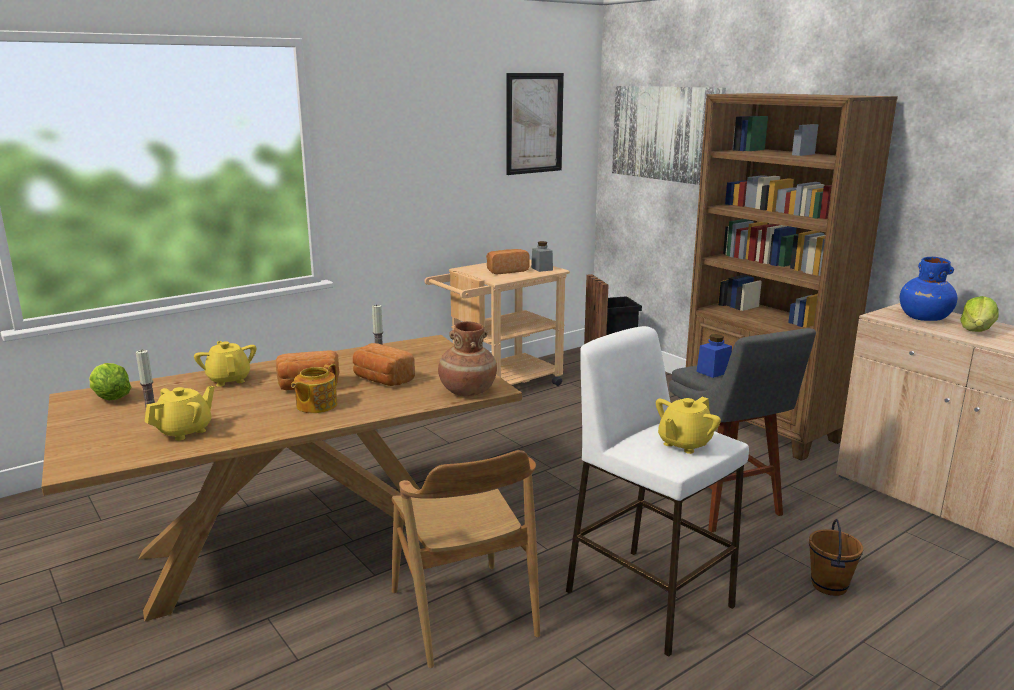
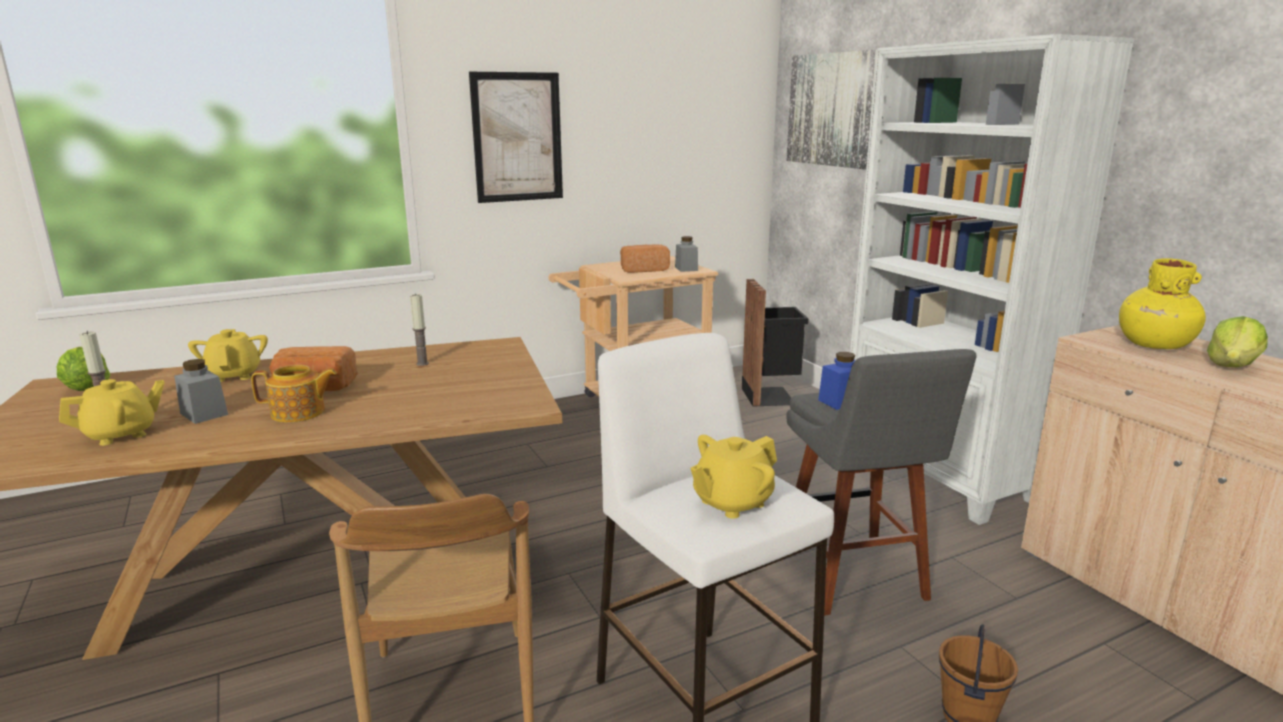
camera: 10 degrees right, 0 degrees up
teapot [291,363,337,413] -> teapot turned 135 degrees counterclockwise [251,365,337,423]
bread [353,343,415,386] -> none
brown vase [438,321,497,396] -> none
picture [506,73,564,175] -> picture moved to [469,72,563,203]
brown bookcase [686,93,898,461] -> white bookcase [850,34,1135,525]
blue vase [900,257,957,321] -> yellow vase [1119,259,1206,349]
none -> grey jar [174,359,228,424]

